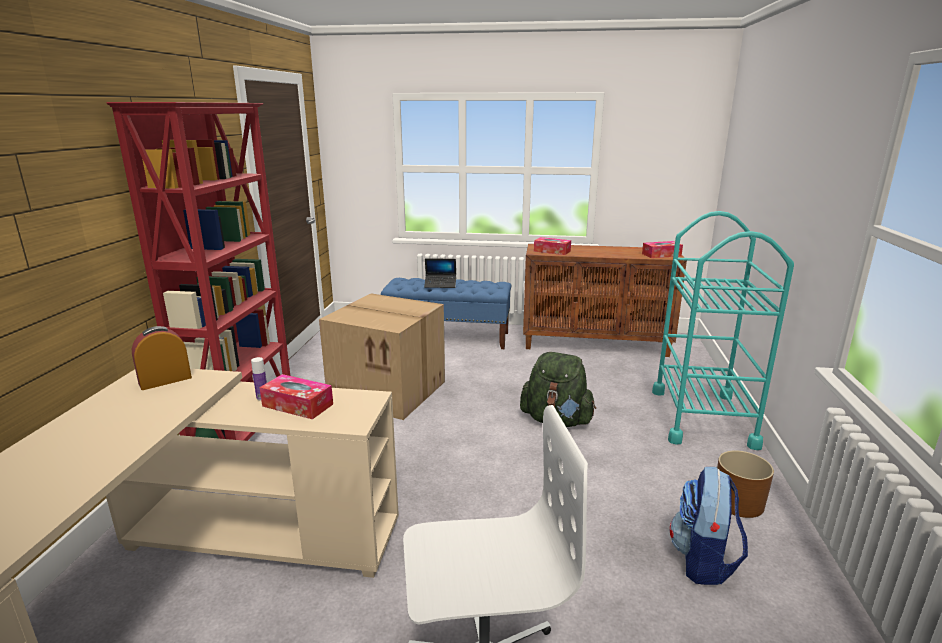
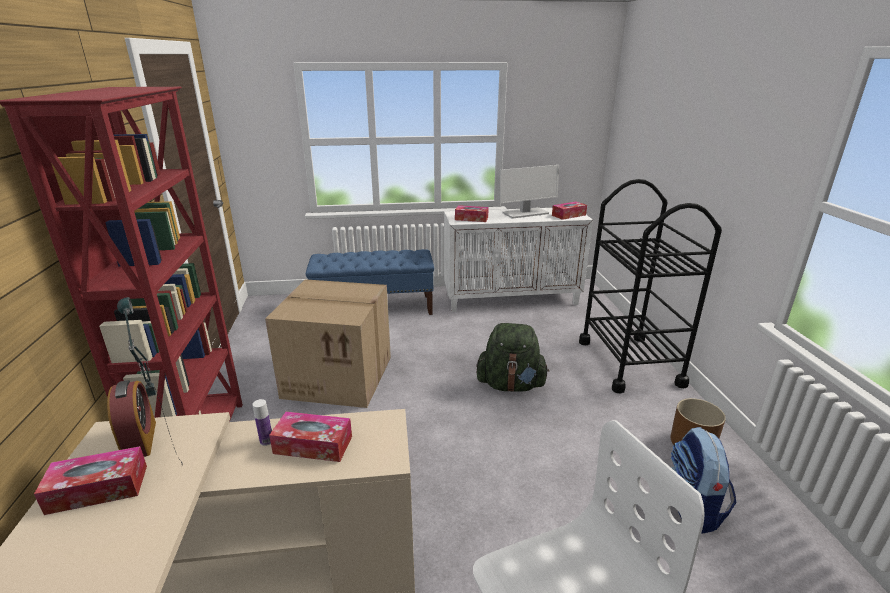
camera: 15 degrees left, 5 degrees up
alarm clock [132,326,192,390] -> alarm clock turned 120 degrees clockwise [107,380,156,457]
laptop [424,259,456,288] -> none
brown cabinet [523,244,687,357] -> white cabinet [444,208,593,312]
turquoise cart [652,211,794,450] -> black cart [579,179,722,393]
none -> tissue box [34,446,147,515]
none -> table lamp [117,297,183,466]
none -> monitor [500,165,559,219]

